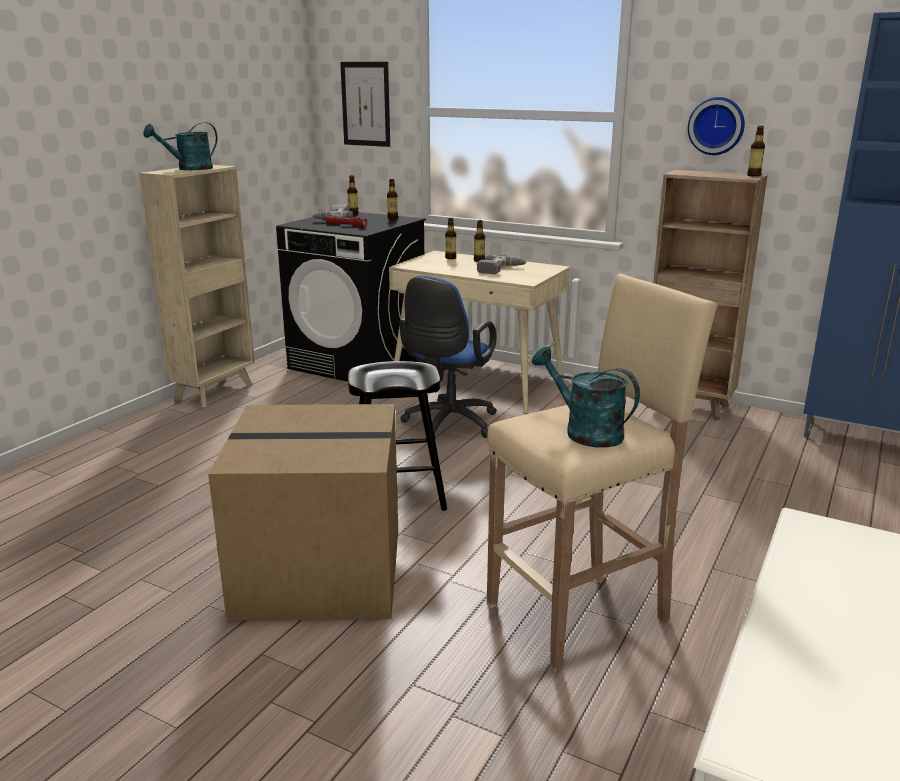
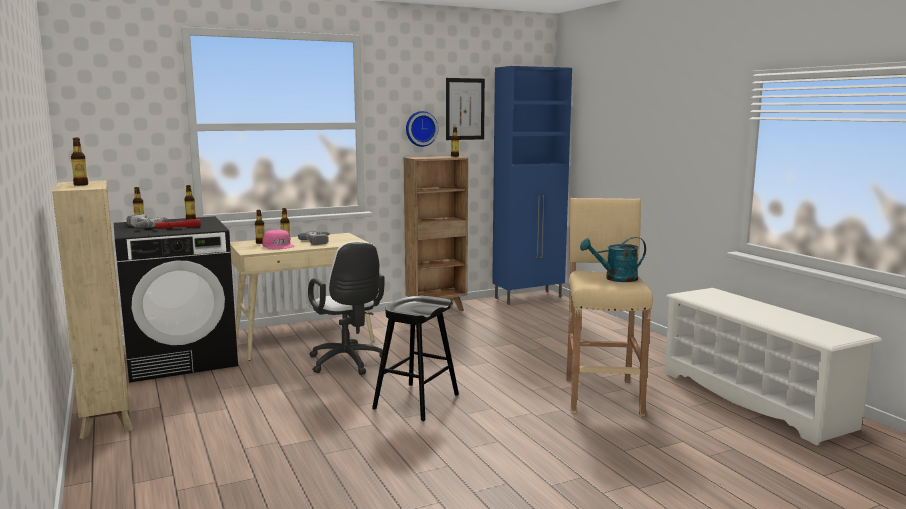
camera: 55 degrees left, 10 degrees down
turquoise watering can [143,122,218,170] -> bottle [71,138,88,186]
cardboard box [208,404,398,621] -> none
picture [340,62,390,147] -> picture moved to [446,78,485,140]
blue office chair [399,275,497,439] -> white office chair [308,241,385,375]
none -> pink cap [262,230,294,249]

